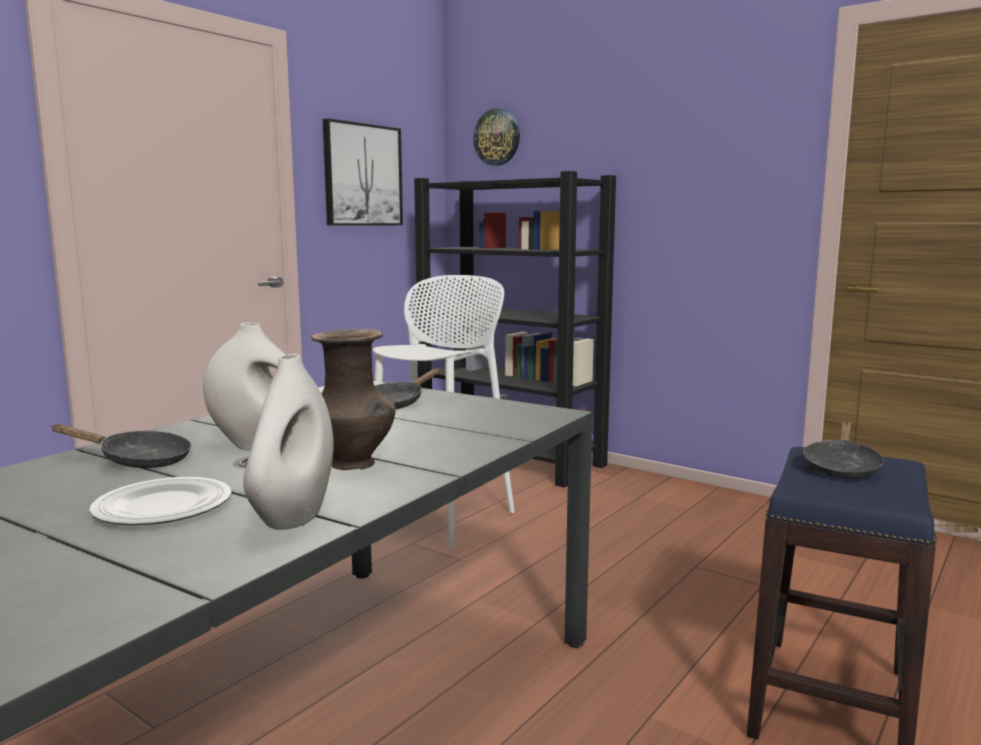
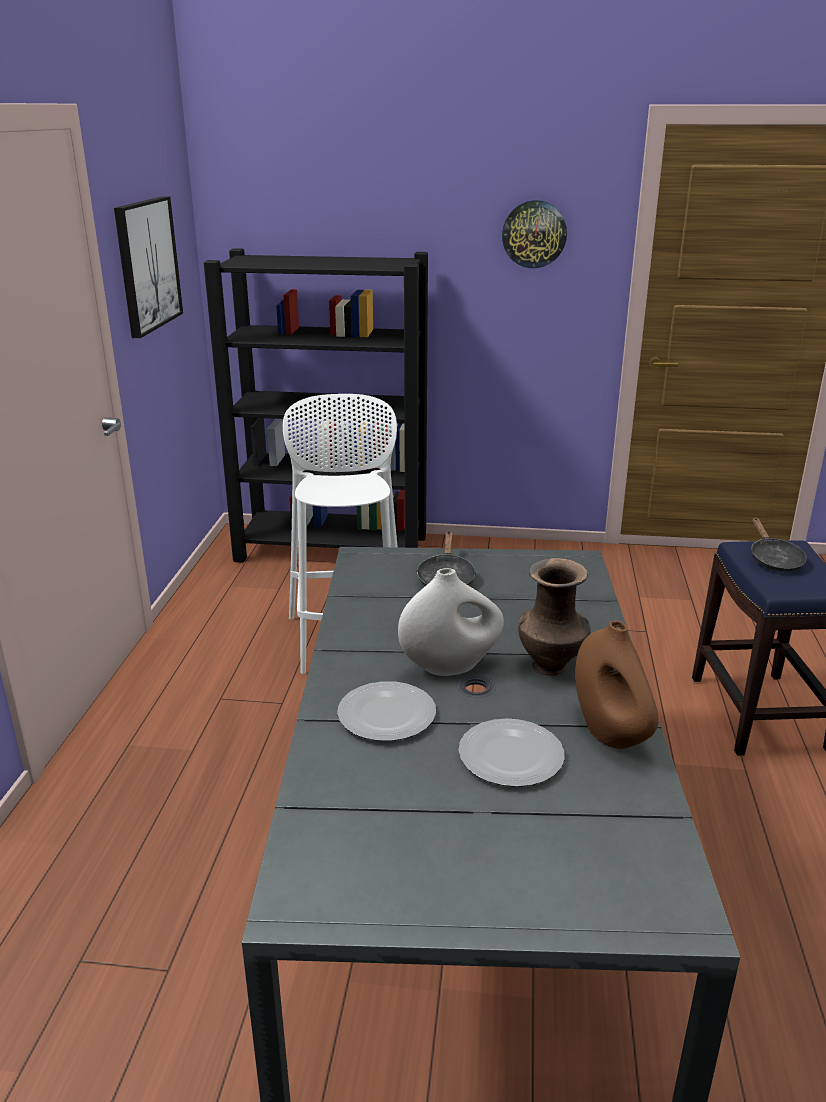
camera: 30 degrees left, 15 degrees up
black frying pan [51,424,191,468] -> plate [337,681,436,741]
white vase [243,354,334,530] -> brown vase [575,620,659,749]
wall clock [474,108,520,166] -> wall clock moved to [502,200,567,268]

